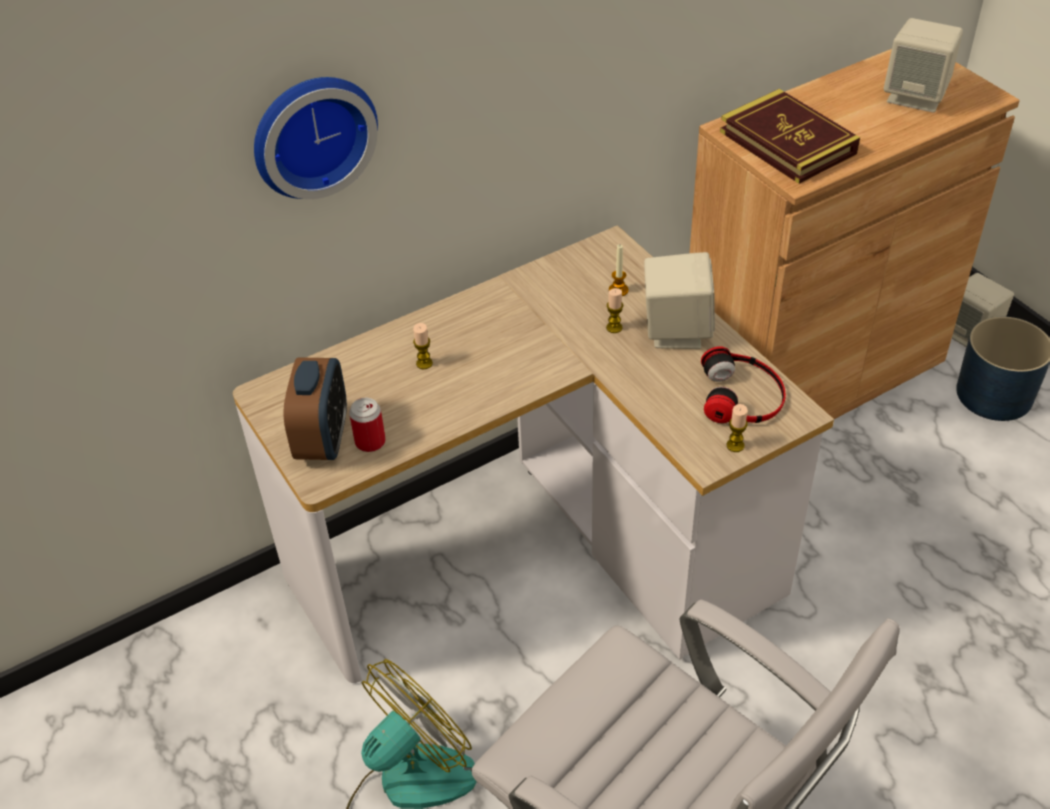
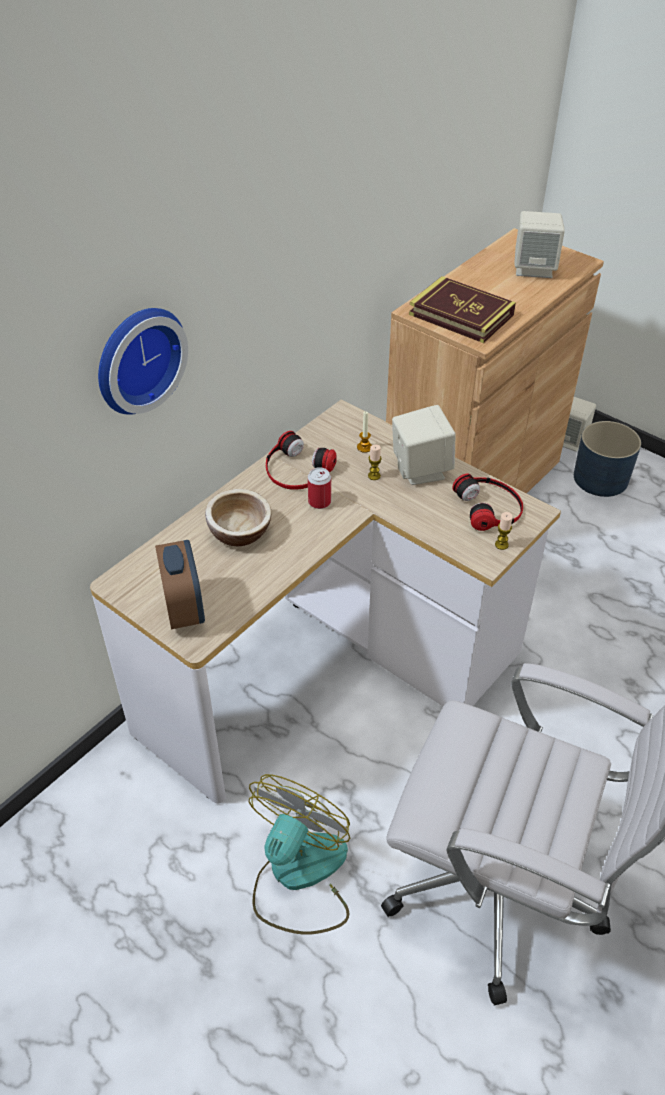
camera: 20 degrees left, 0 degrees up
can [349,398,386,452] -> can moved to [308,467,331,509]
candle [413,323,433,369] -> bowl [205,489,271,546]
none -> headphones [266,431,337,490]

